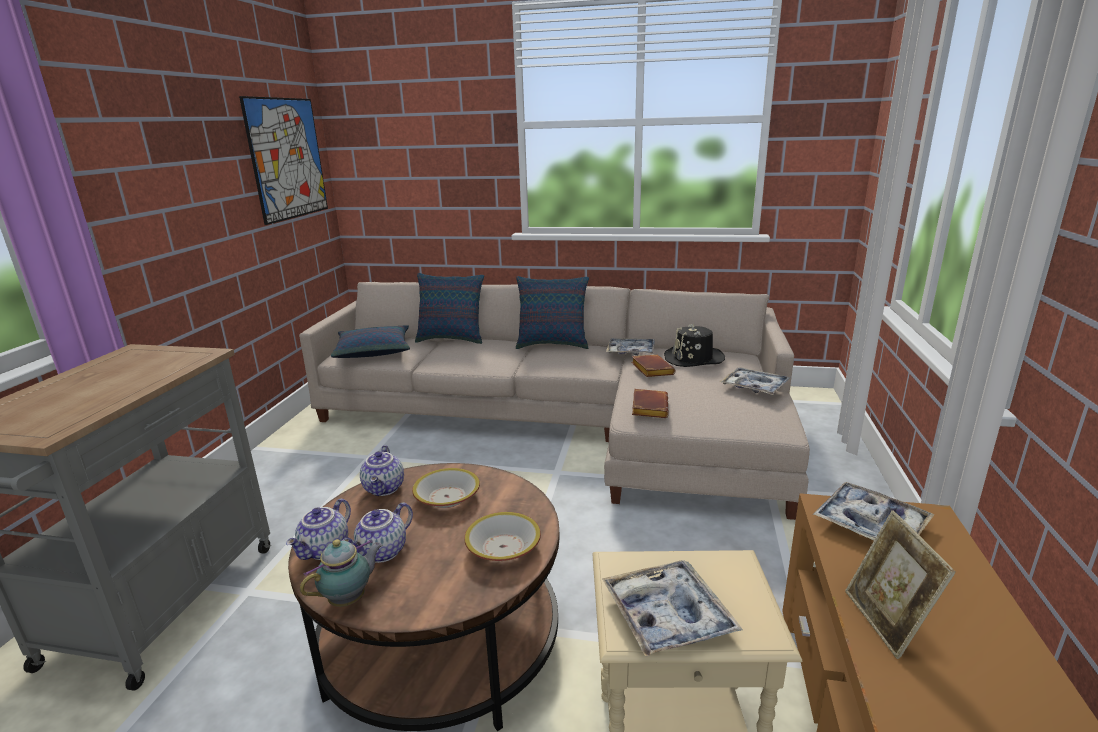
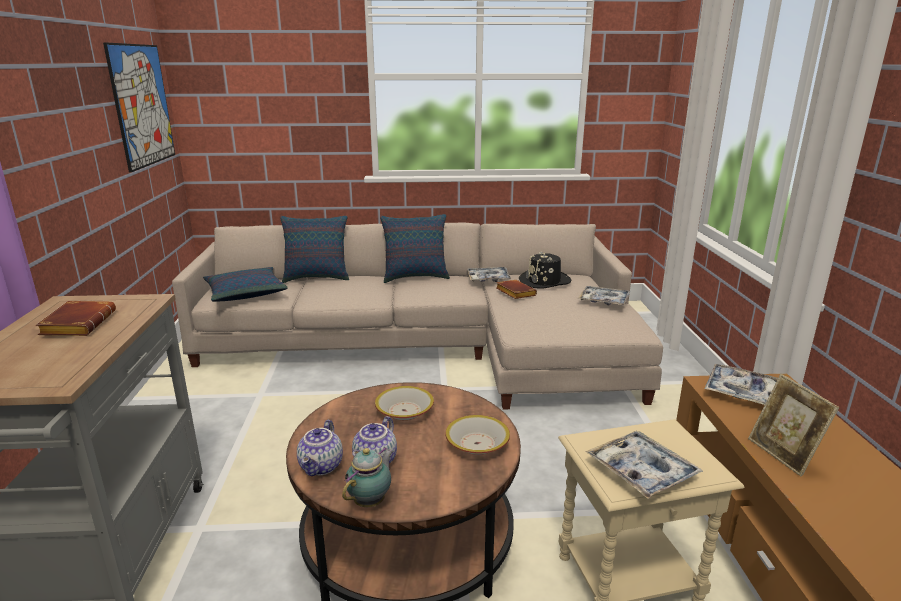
camera: 15 degrees left, 0 degrees up
teapot [360,445,404,496] -> none
brown book [632,389,669,418] -> brown book moved to [36,301,116,336]

